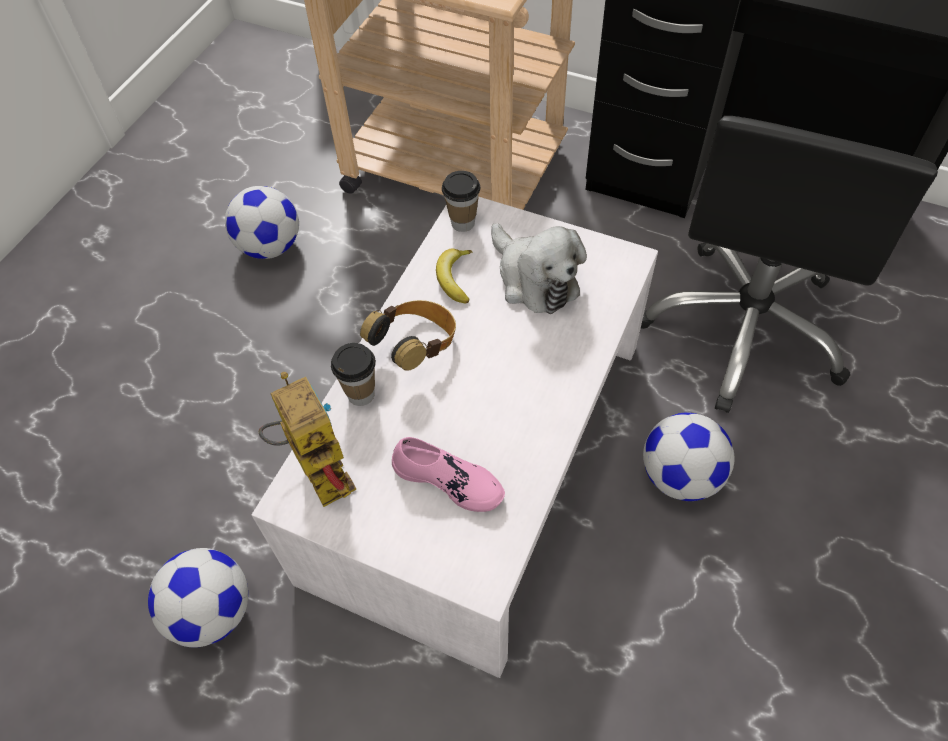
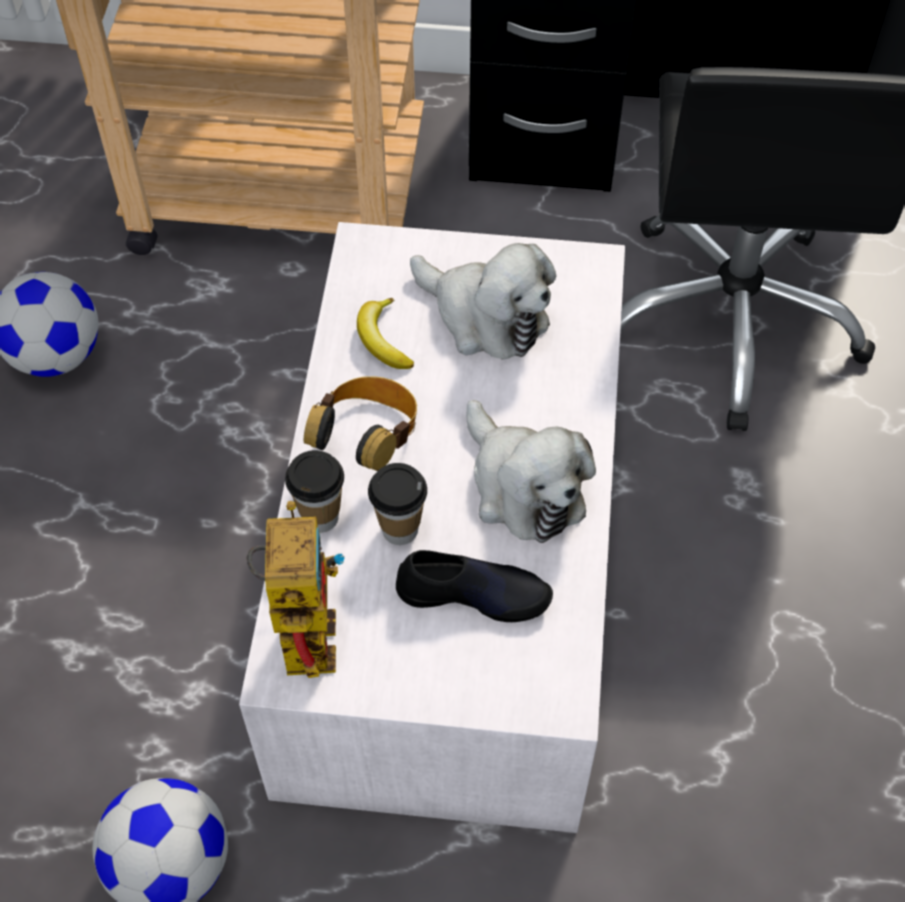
camera: 20 degrees left, 0 degrees up
toy robot [259,372,356,507] -> toy robot turned 45 degrees clockwise [246,501,345,678]
pink shoe [392,437,505,512] -> black shoe [396,550,553,622]
cup [442,171,481,232] -> cup moved to [368,463,427,545]
football [643,412,734,501] -> none
none -> plush toy [466,400,596,543]

